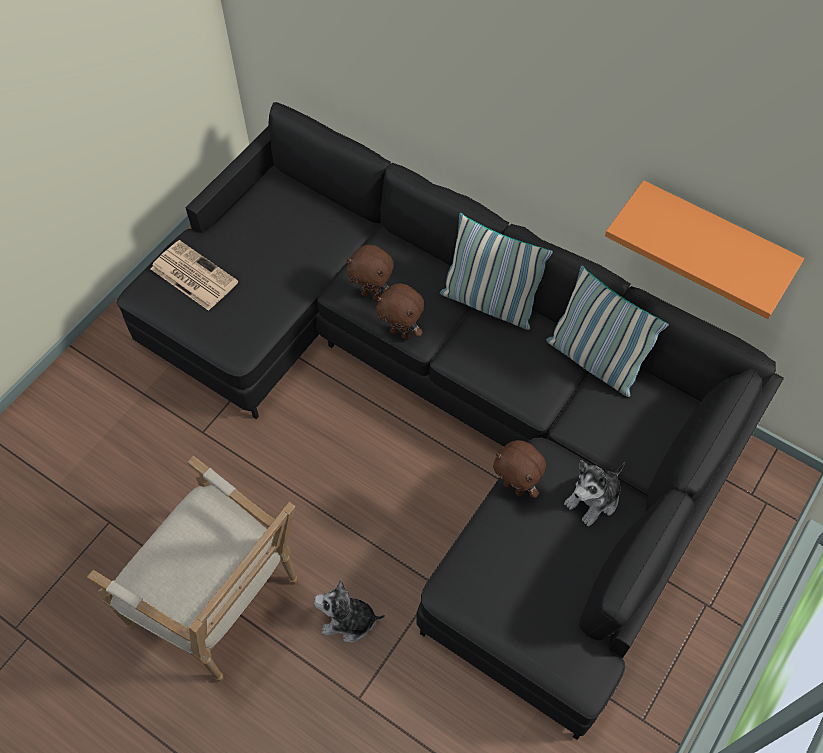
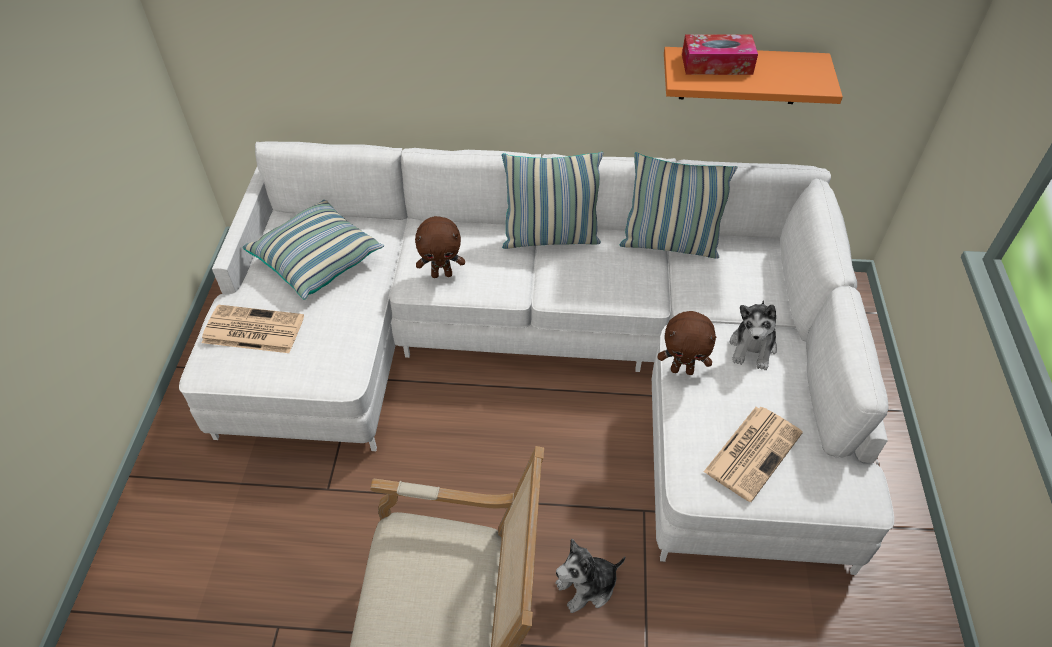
camera: 30 degrees left, 10 degrees down
black sofa [117,102,784,739] -> white sofa [179,142,894,575]
brown plush toy [376,283,424,340] -> none
none -> pillow [243,200,384,299]
none -> tissue box [682,34,758,75]
none -> newspaper [704,407,803,502]

